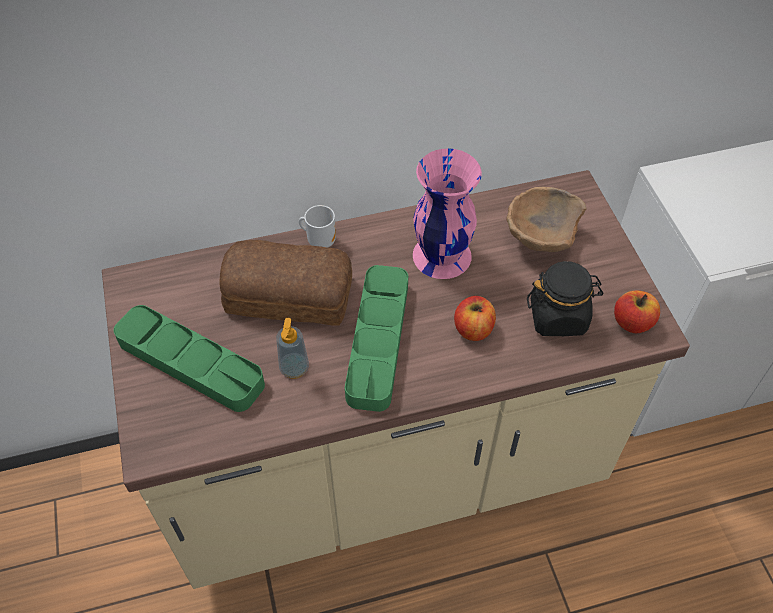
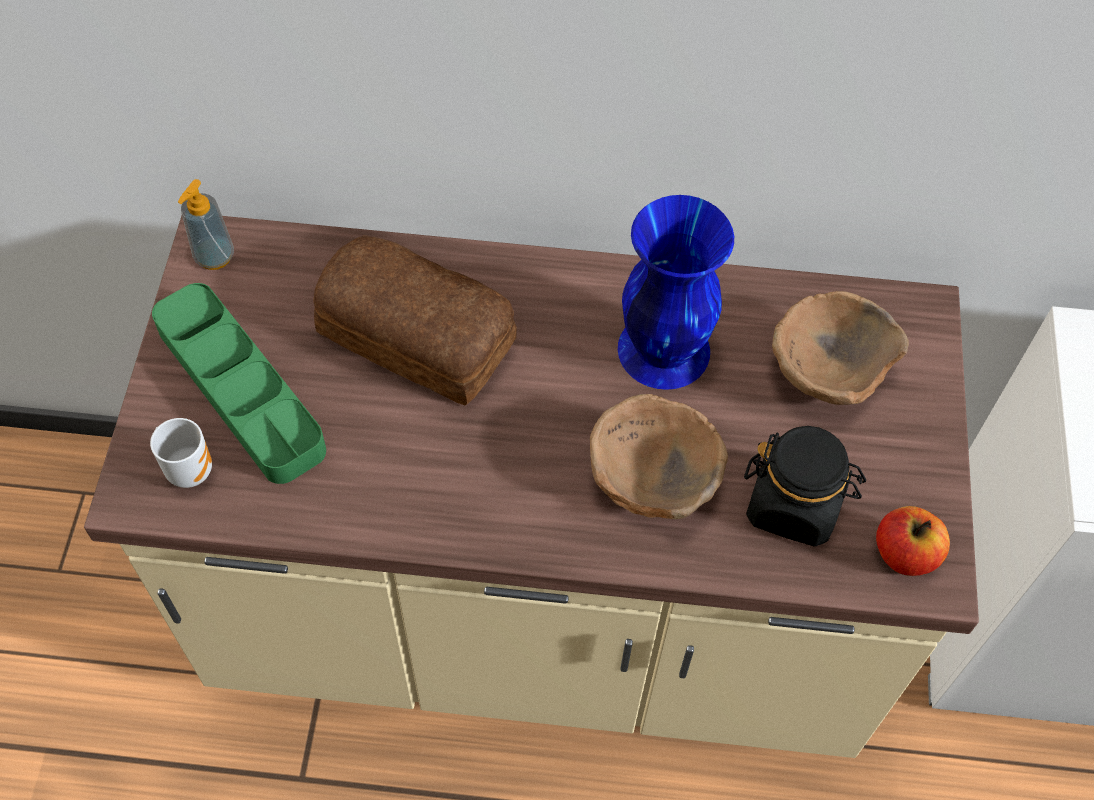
camera: 20 degrees right, 5 degrees up
soap dispenser [276,318,309,379] -> soap dispenser moved to [178,179,234,270]
mug [299,205,336,248] -> mug moved to [150,418,212,488]
green tray [345,265,408,412] -> none
pink vase [413,148,482,279] -> blue vase [618,195,734,390]
apple [454,296,496,341] -> brown bowl [590,394,728,519]

